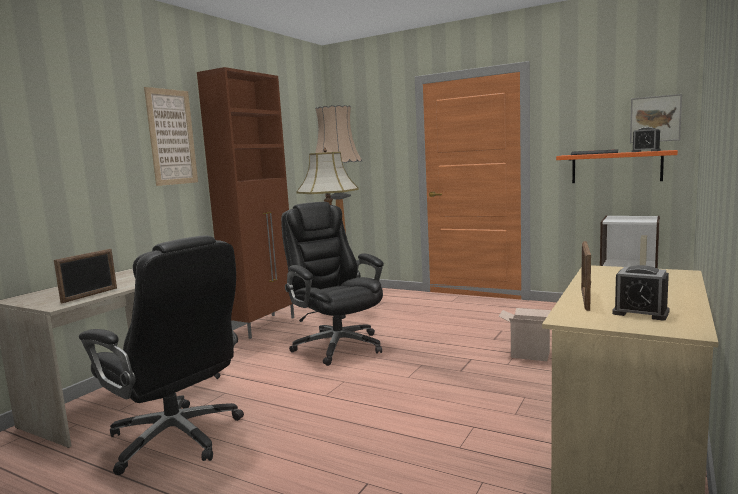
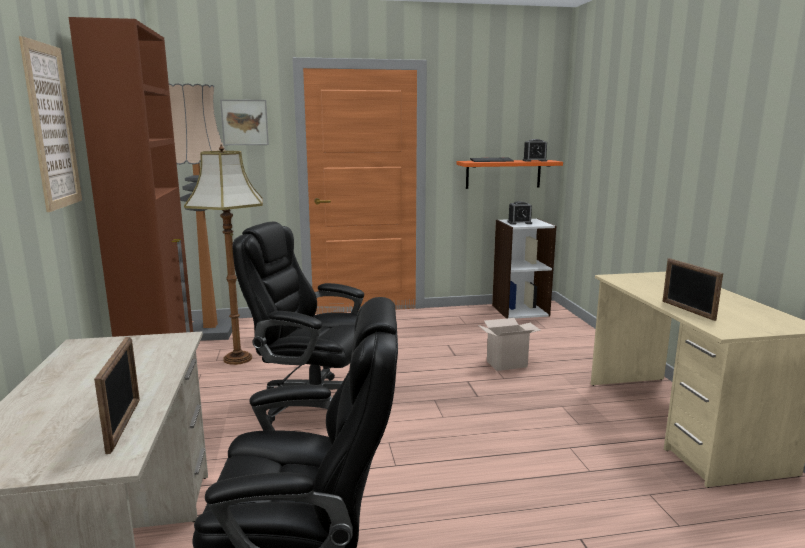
camera: 40 degrees left, 5 degrees up
alarm clock [612,265,670,320] -> alarm clock moved to [508,201,532,225]
picture [630,94,682,143] -> picture moved to [220,99,269,145]

